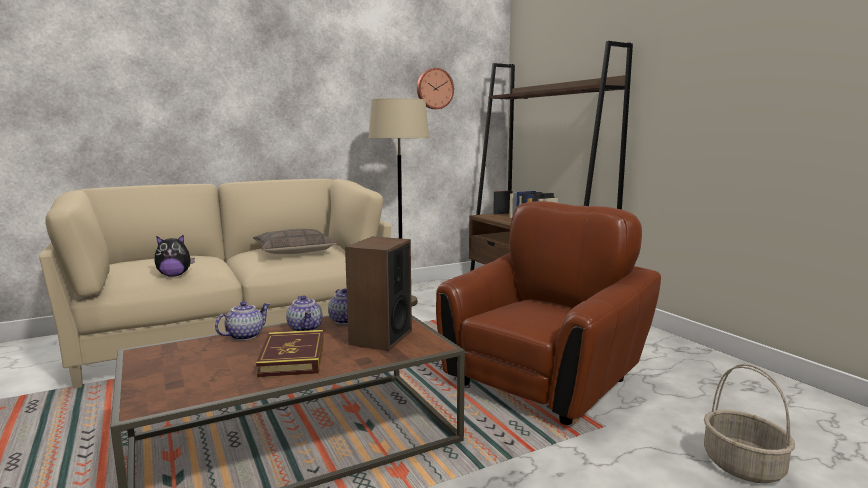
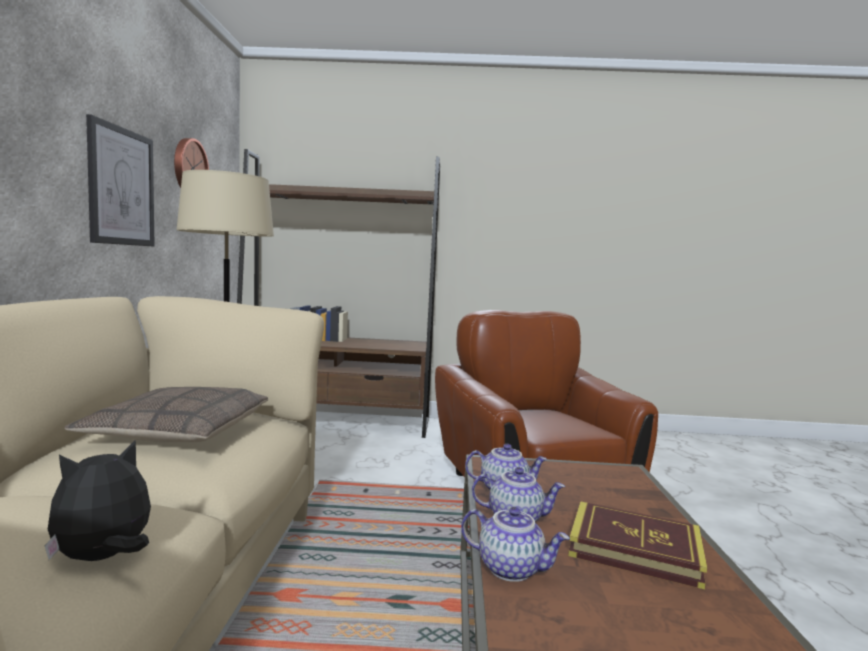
camera: 60 degrees left, 5 degrees down
plush toy [154,235,195,277] -> plush toy turned 150 degrees counterclockwise [44,441,151,561]
teapot [215,301,270,340] -> teapot turned 135 degrees clockwise [461,507,570,582]
speaker [345,237,412,351] -> none
basket [704,364,795,483] -> none
none -> picture [86,114,155,246]

